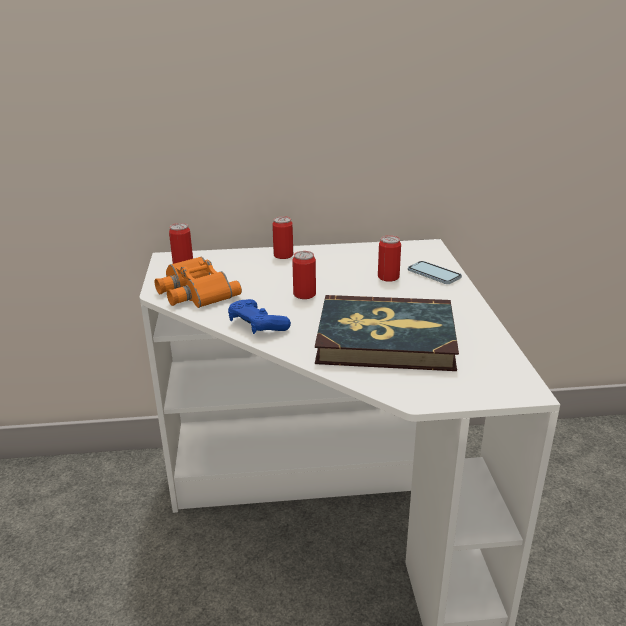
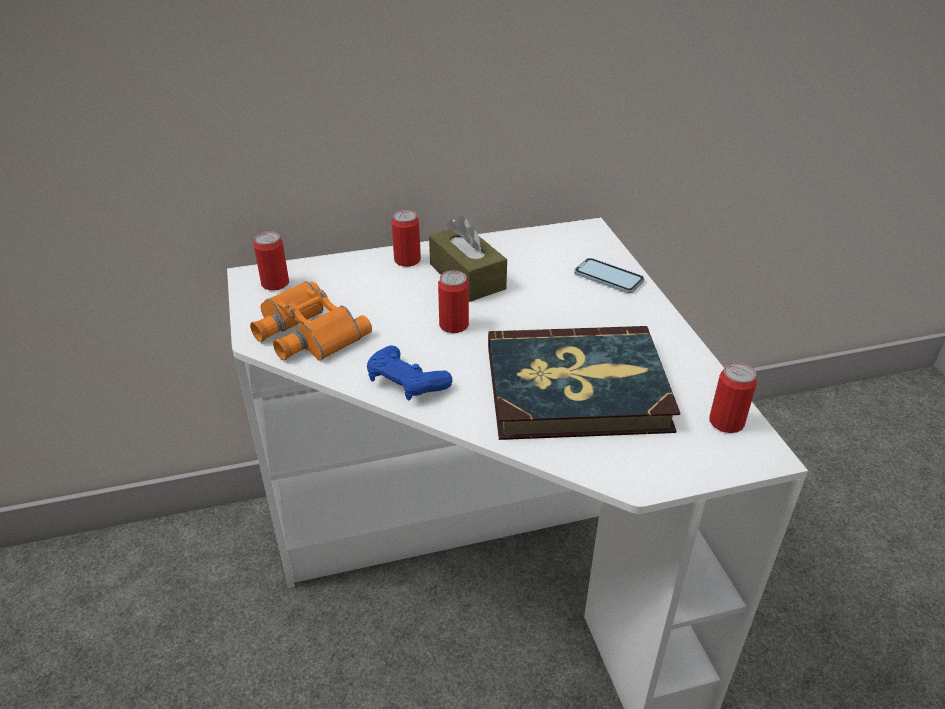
camera: 10 degrees left, 10 degrees up
can [378,235,401,282] -> can moved to [709,362,757,433]
none -> brown tissue box [429,216,507,302]

